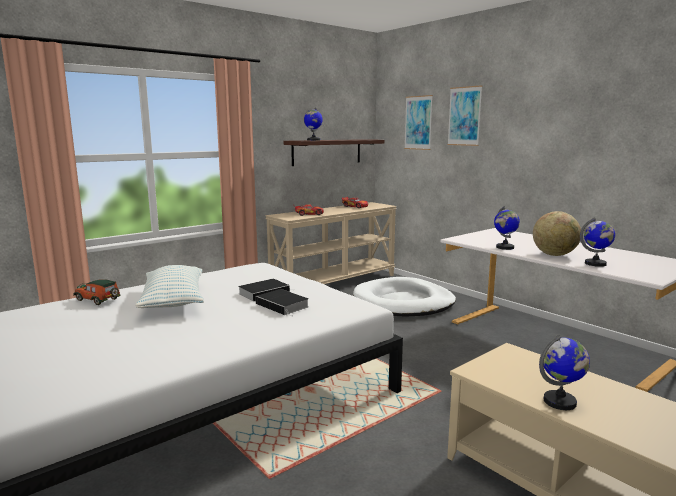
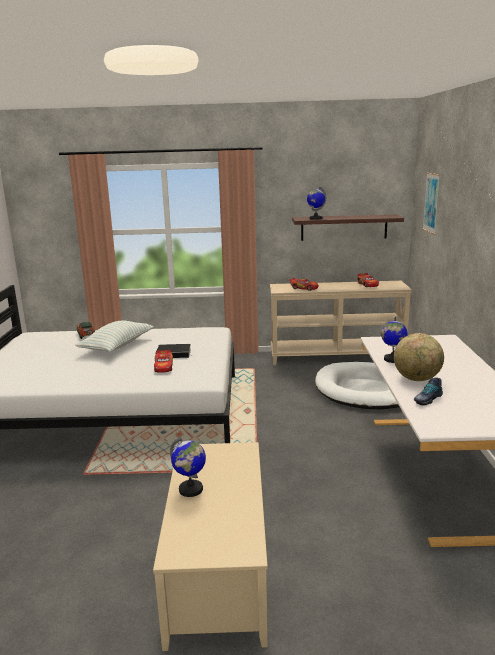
camera: 40 degrees right, 5 degrees up
book [255,289,309,317] -> toy car [154,349,173,373]
picture [447,85,482,146] -> none
globe [580,217,615,267] -> shoe [414,377,443,406]

